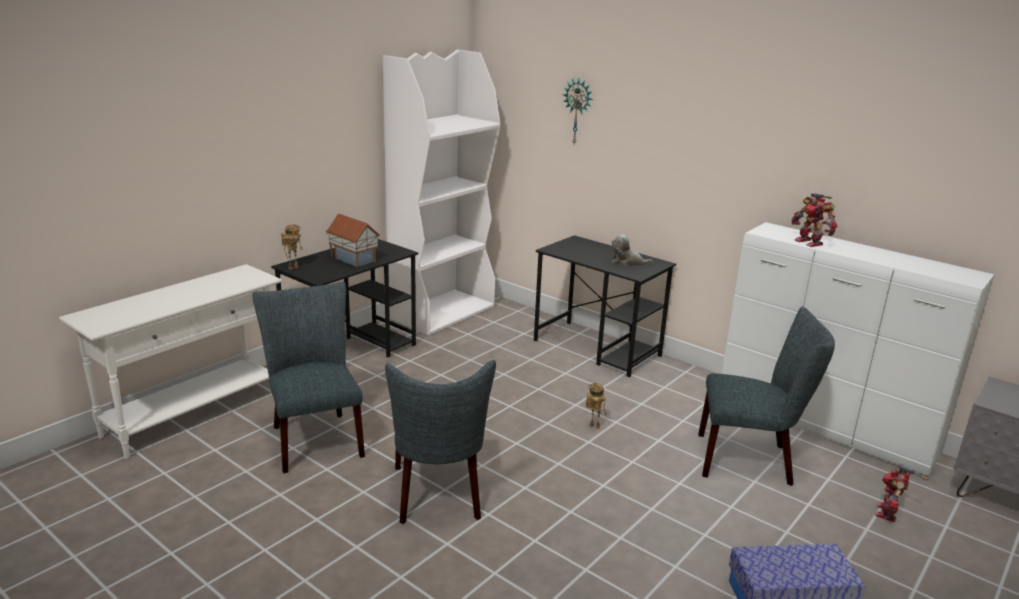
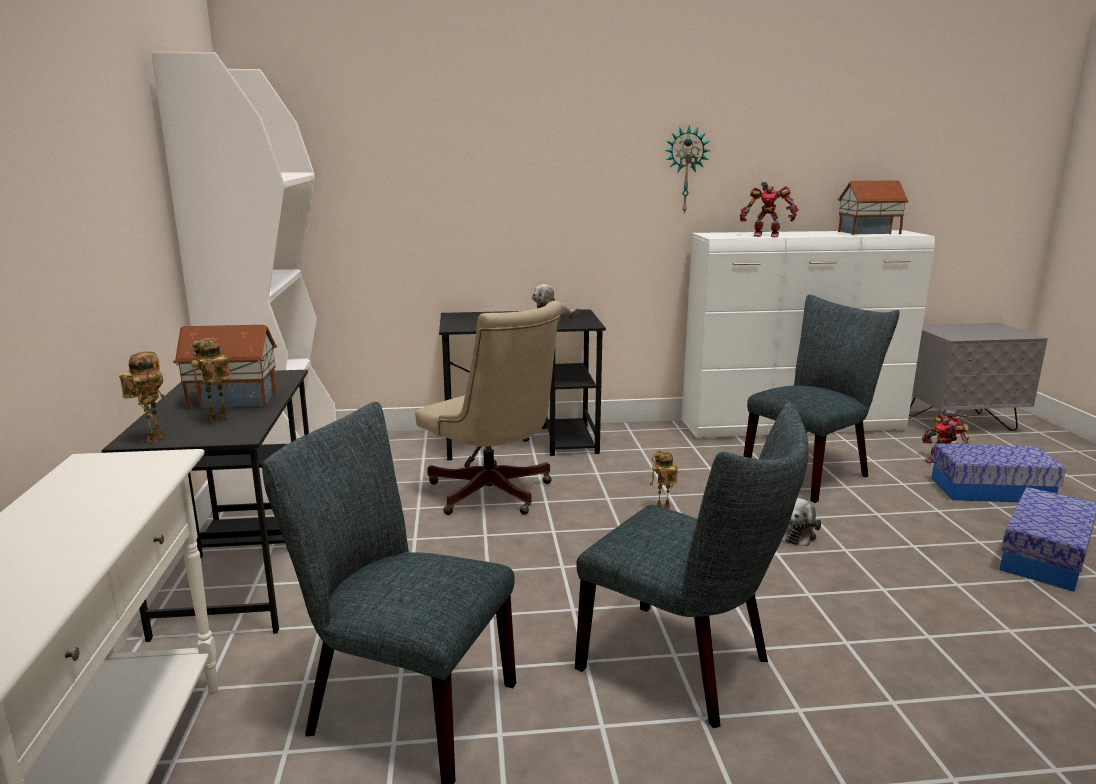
camera: 45 degrees left, 5 degrees down
wall clock [563,78,593,144] -> wall clock moved to [664,125,711,214]
none -> toy robot [189,338,231,421]
none -> beige office chair [415,301,562,515]
none -> plush toy [782,498,821,546]
none -> toy house [838,180,909,235]
none -> storage box [931,443,1066,502]

